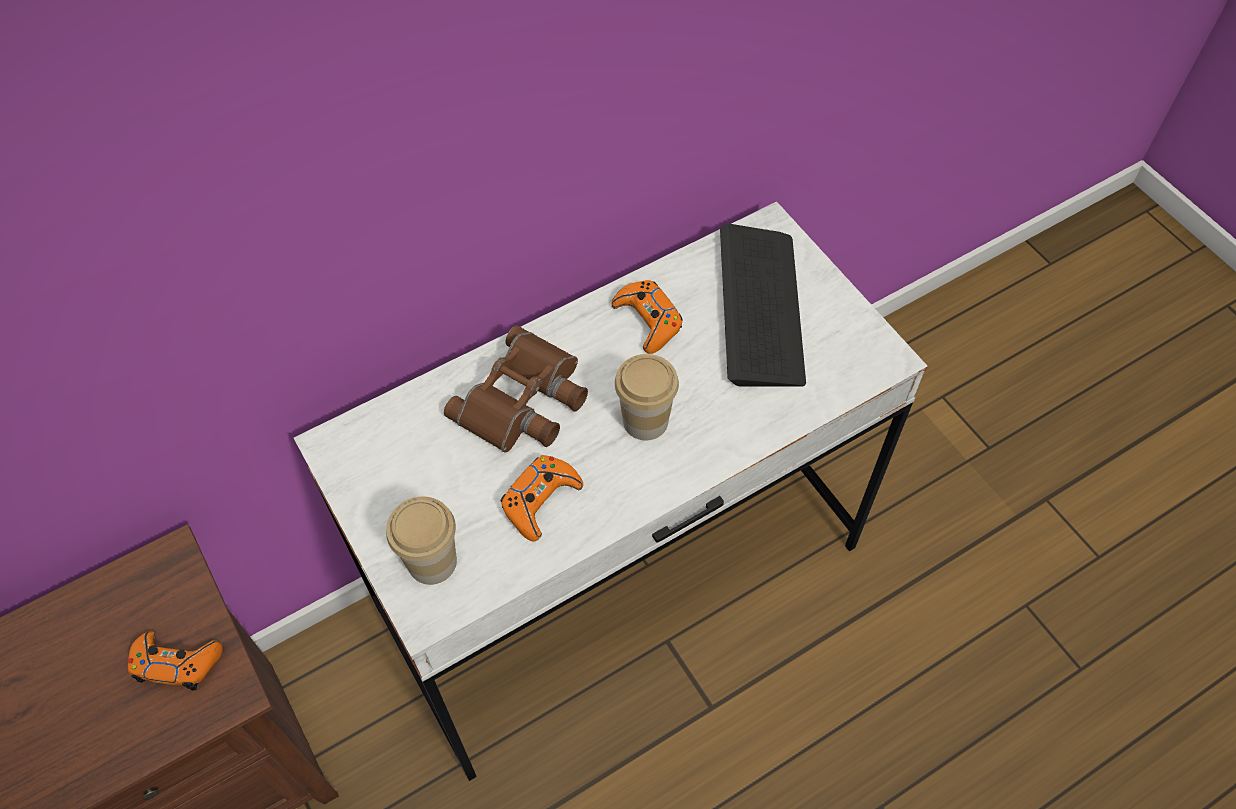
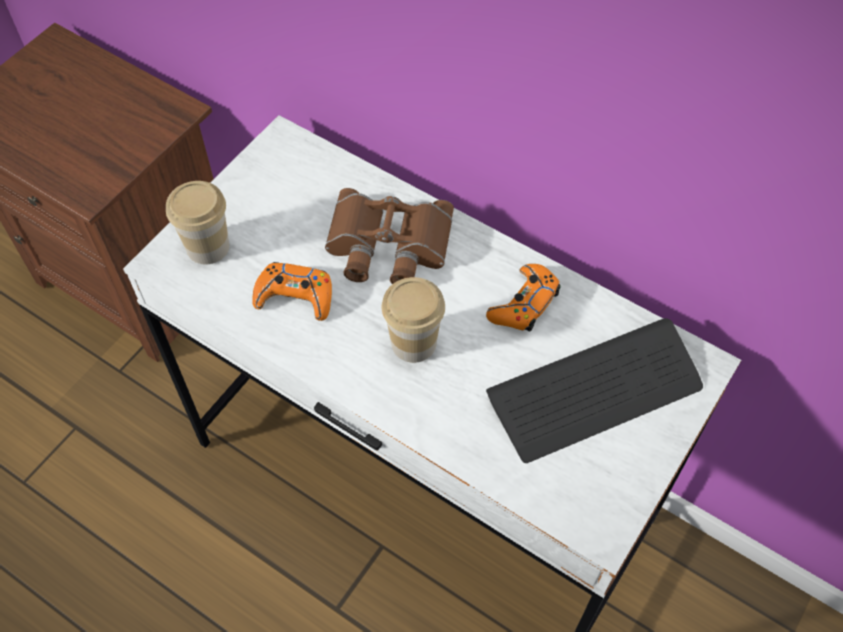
camera: 65 degrees right, 0 degrees up
orange game controller [128,631,223,691] -> none

